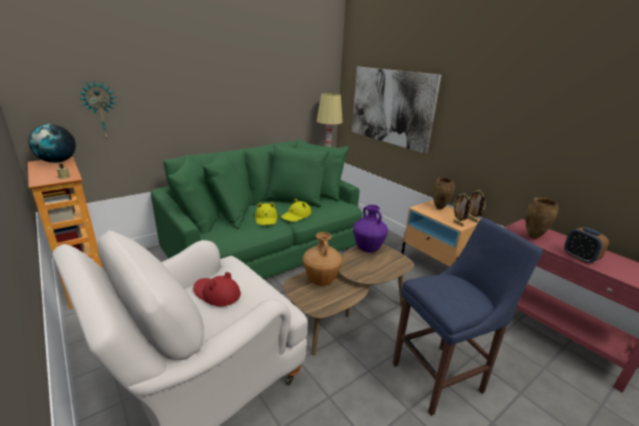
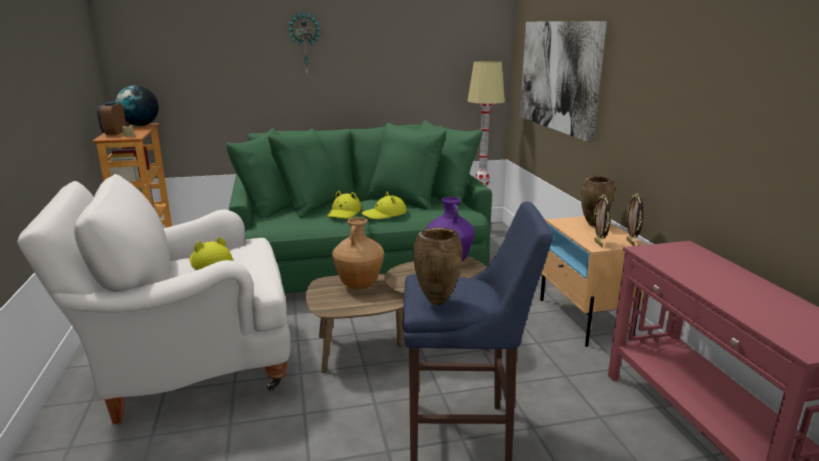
camera: 25 degrees right, 5 degrees down
wall clock [79,81,116,139] -> wall clock moved to [287,11,322,75]
red hat [193,272,241,306] -> yellow hat [190,237,233,270]
brown vase [525,198,558,239] -> brown vase moved to [413,227,463,306]
alarm clock [564,227,609,263] -> alarm clock moved to [97,102,126,135]

